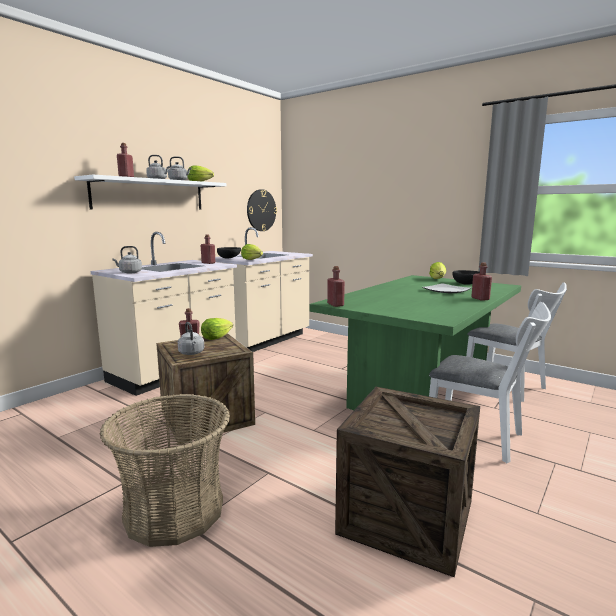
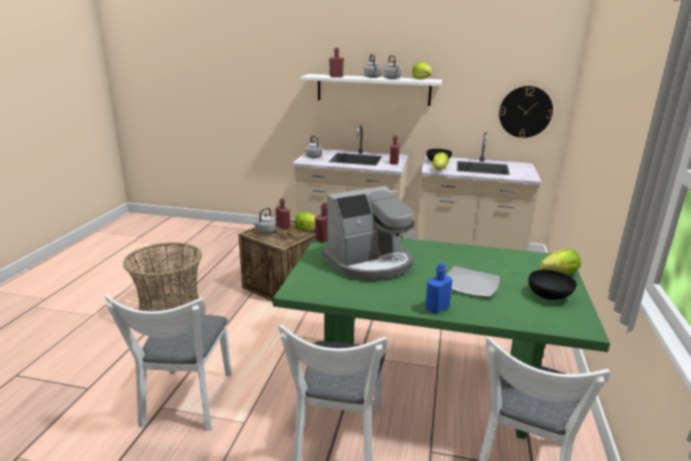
camera: 65 degrees right, 10 degrees up
crate [335,387,480,577] -> white chair [104,295,232,431]
red bottle [471,262,492,301] -> blue bottle [425,263,453,314]
none -> coffee machine [322,186,414,280]

